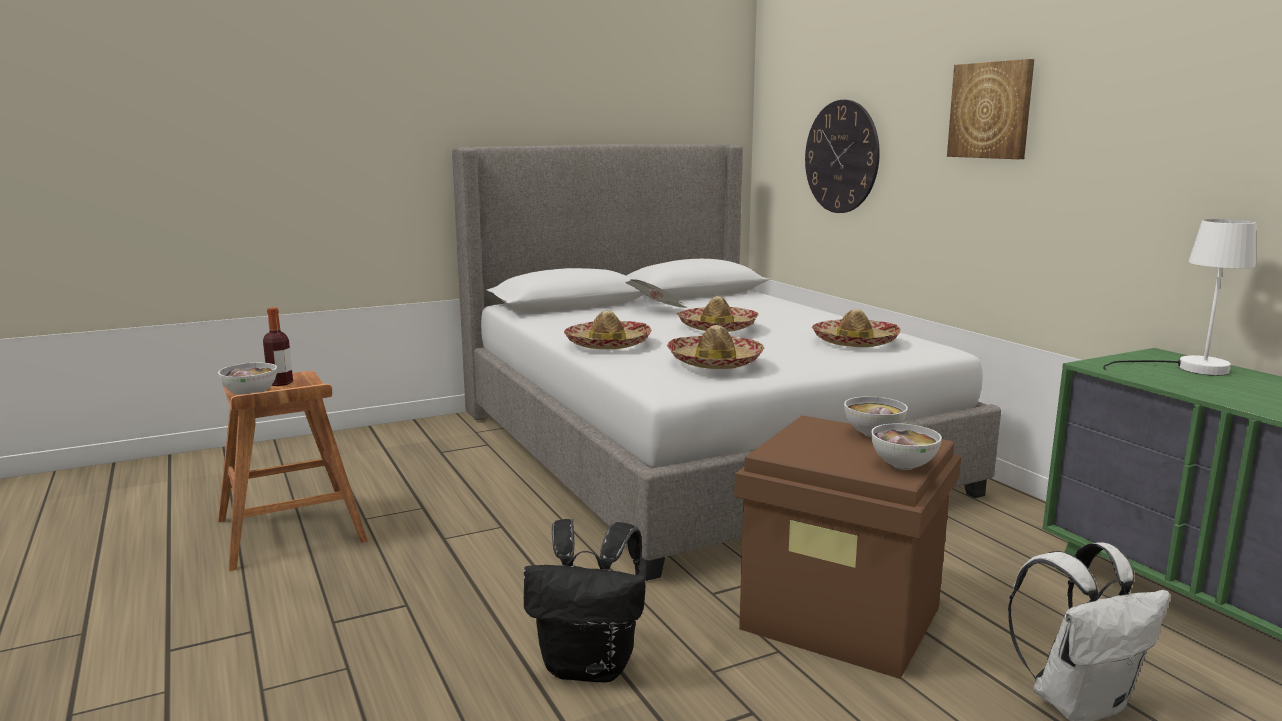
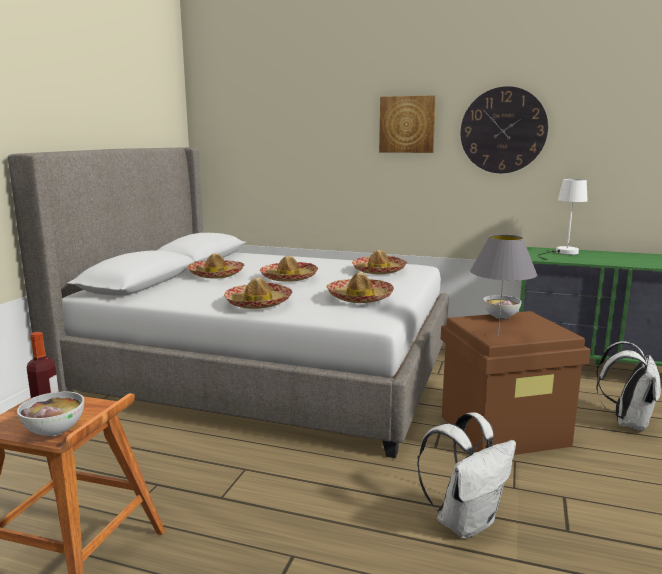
camera: 45 degrees left, 0 degrees up
black backpack [524,519,646,682] -> white backpack [417,412,516,539]
newspaper [625,279,686,308] -> hat [187,253,245,278]
wall clock [805,100,880,213] -> wall clock moved to [460,86,548,173]
bowl [871,423,942,470] -> none
none -> grey table lamp [470,234,537,337]

